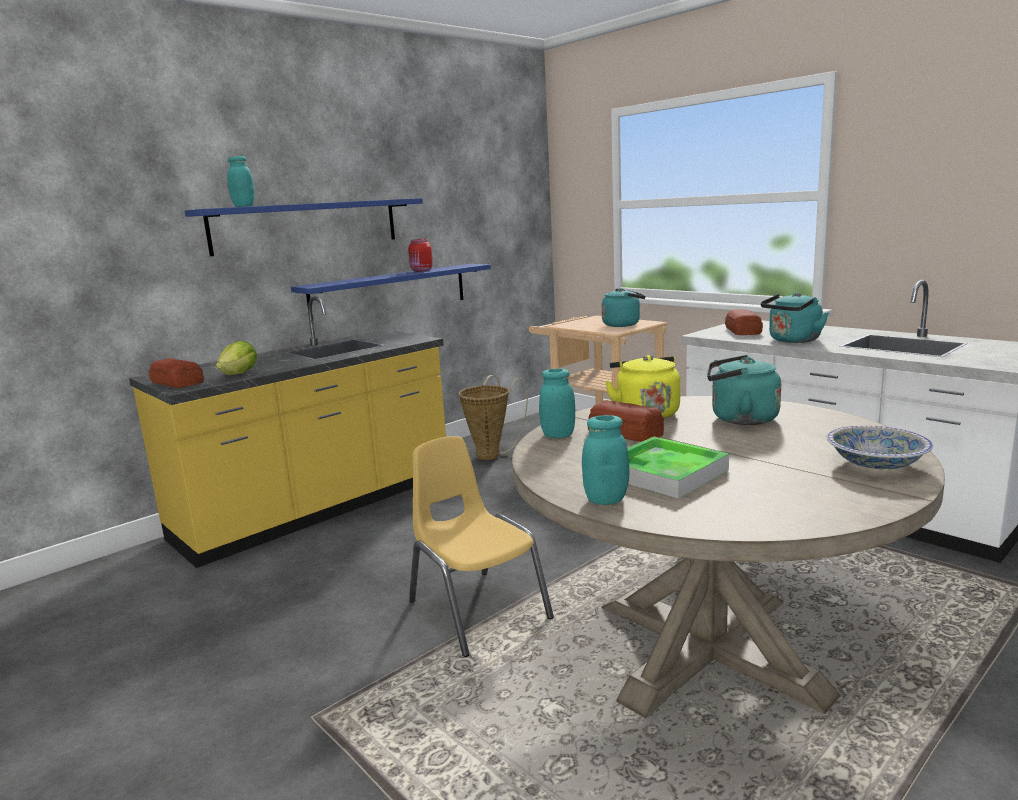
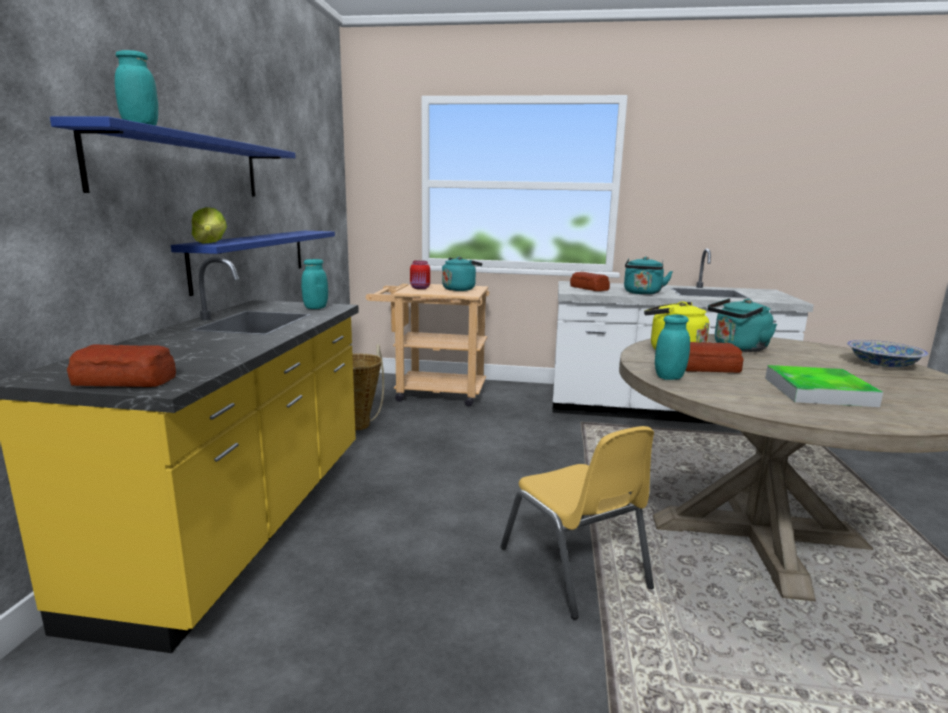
camera: 40 degrees left, 0 degrees up
lettuce [216,341,257,375] -> lettuce moved to [192,207,227,244]
red jar [408,239,433,272] -> red jar moved to [410,260,430,289]
yellow chair [409,436,554,657] -> yellow chair turned 135 degrees counterclockwise [500,426,654,619]
turquoise jar [582,415,629,505] -> turquoise jar moved to [301,259,328,309]

